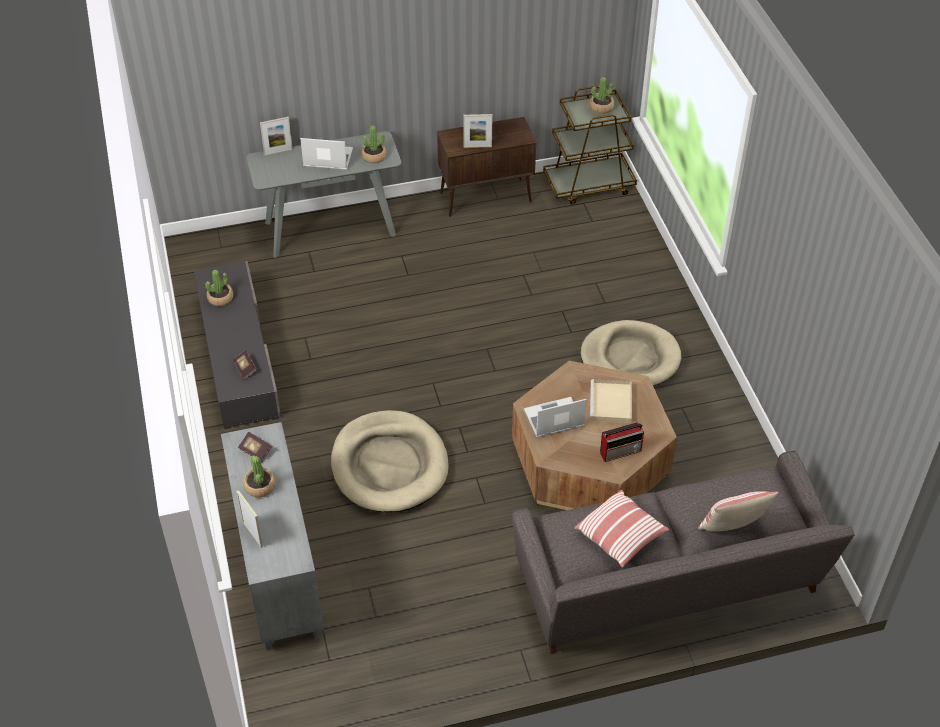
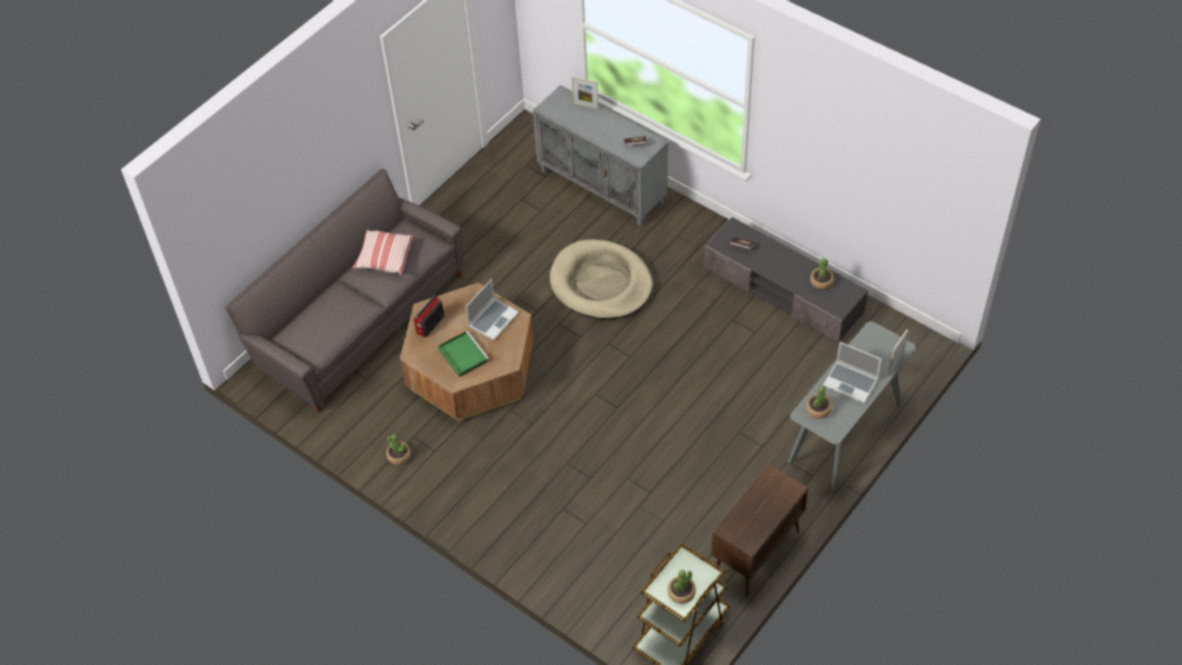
camera: 145 degrees right, 5 degrees up
potted plant [243,455,275,498] -> potted plant moved to [386,434,411,465]
laptop [300,138,353,170] -> laptop turned 60 degrees clockwise [823,342,881,403]
picture frame [463,114,492,148] -> none
beige dog bed [580,320,682,386] -> none
beige tray [590,379,632,423] -> green tray [438,331,489,377]
pillow [698,491,779,532] -> none

